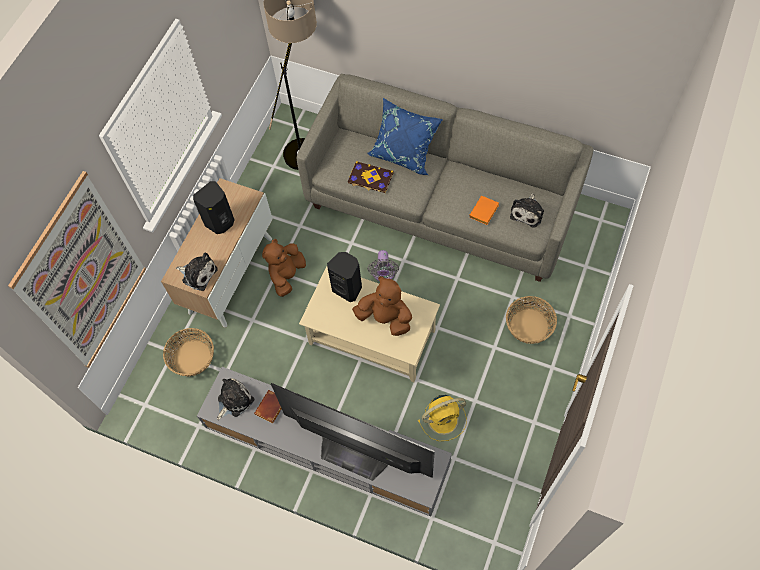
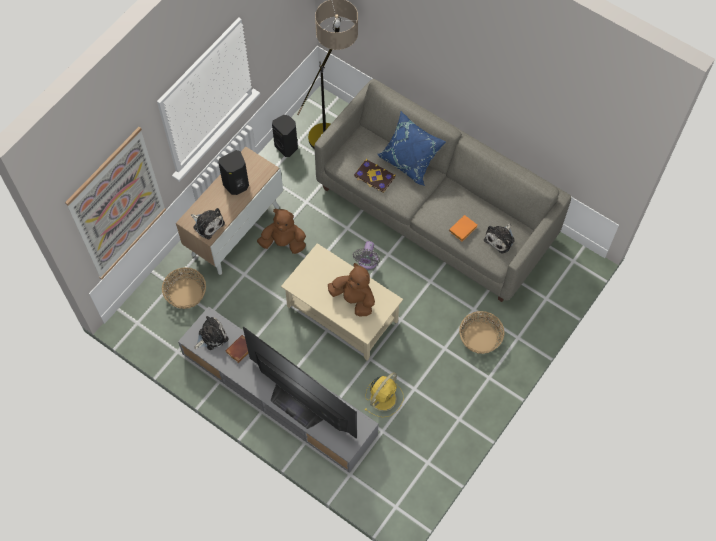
camera: 10 degrees right, 0 degrees up
brown plush toy [262,239,306,297] -> brown plush toy turned 60 degrees clockwise [257,209,306,254]
black speaker [327,252,362,302] -> black speaker moved to [272,115,298,157]
yellow fan [418,395,467,441] -> yellow fan turned 45 degrees counterclockwise [365,372,403,417]

